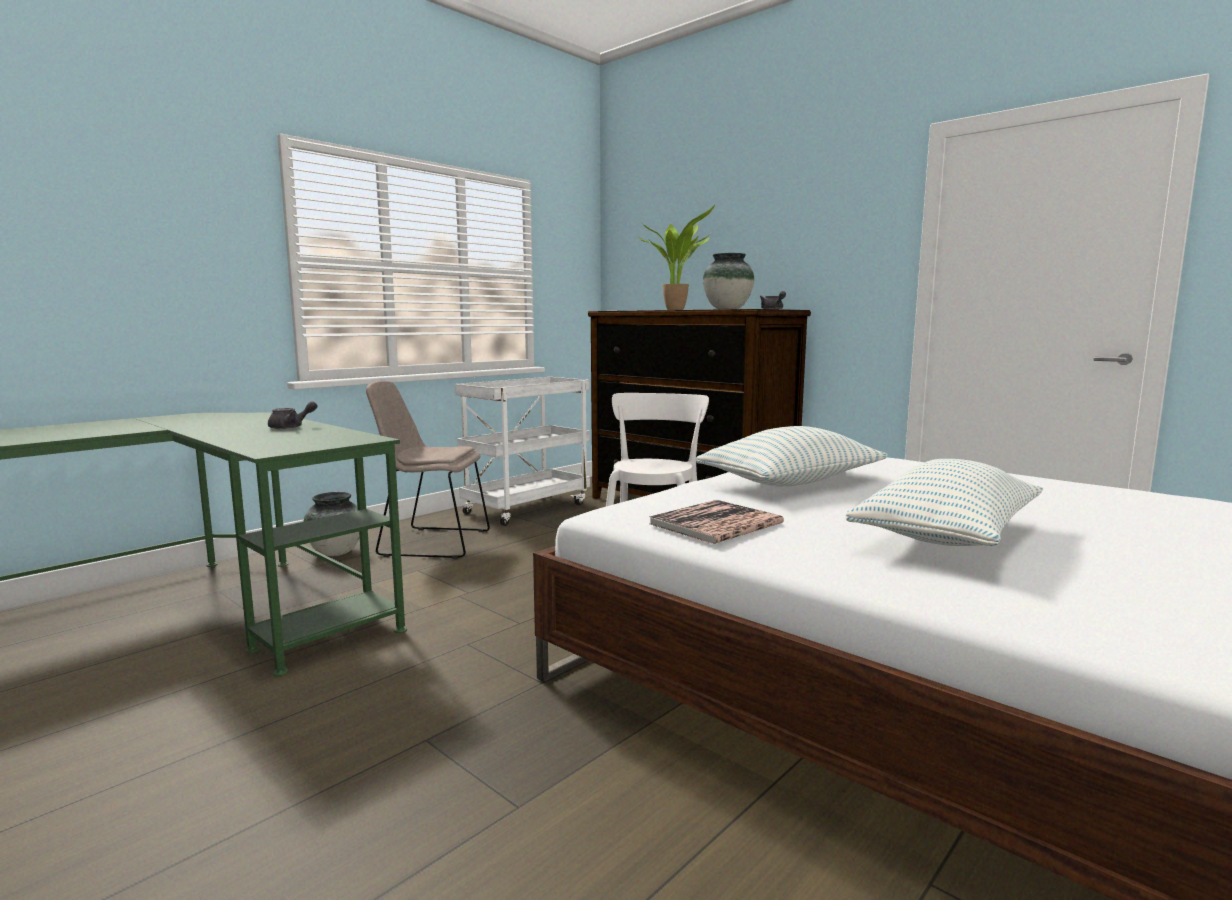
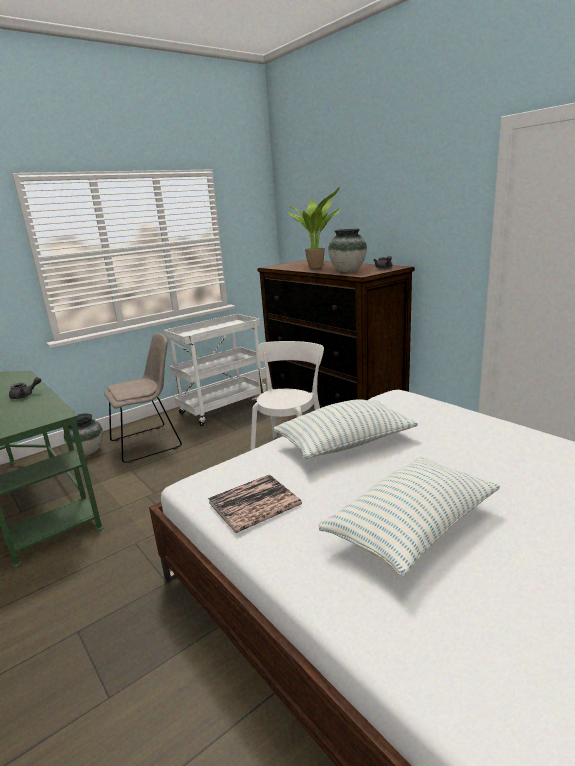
camera: 10 degrees right, 10 degrees up
beige chair [366,381,490,559] -> beige chair turned 135 degrees clockwise [104,333,182,463]

